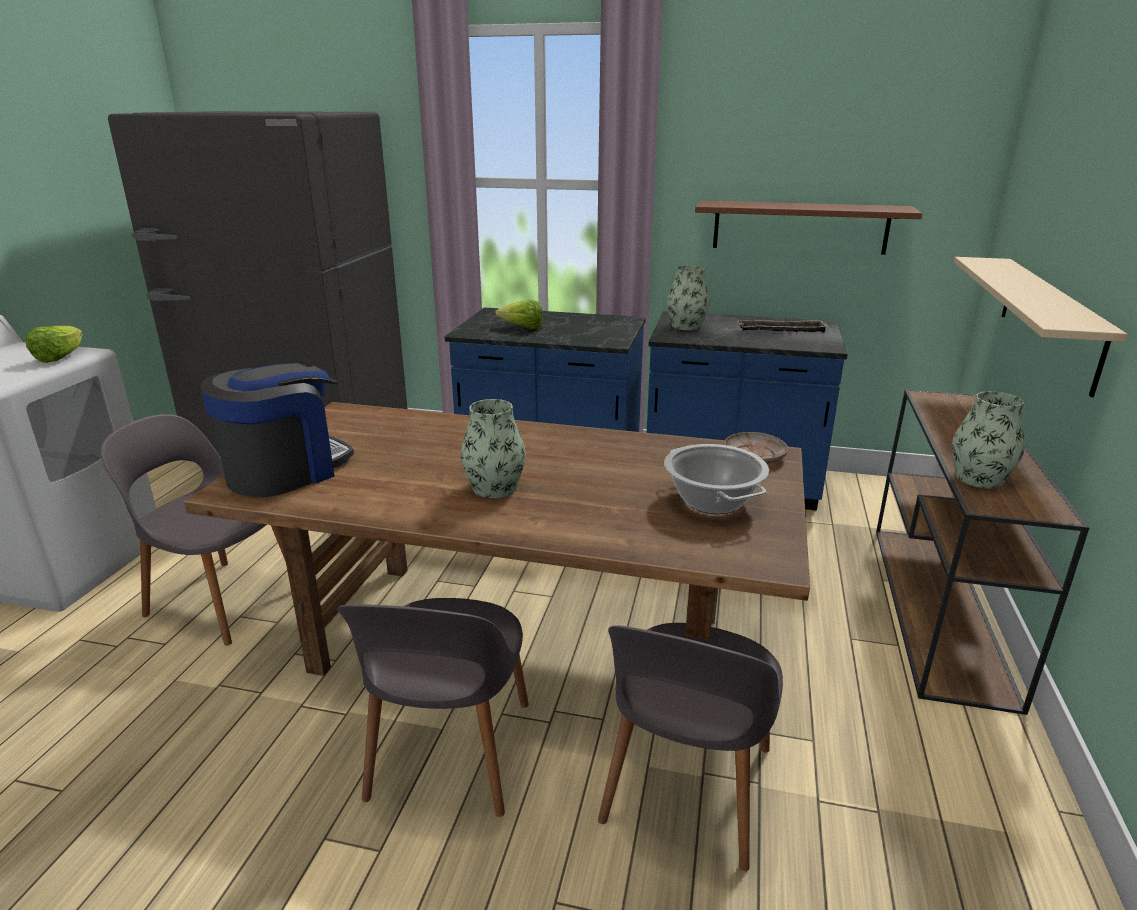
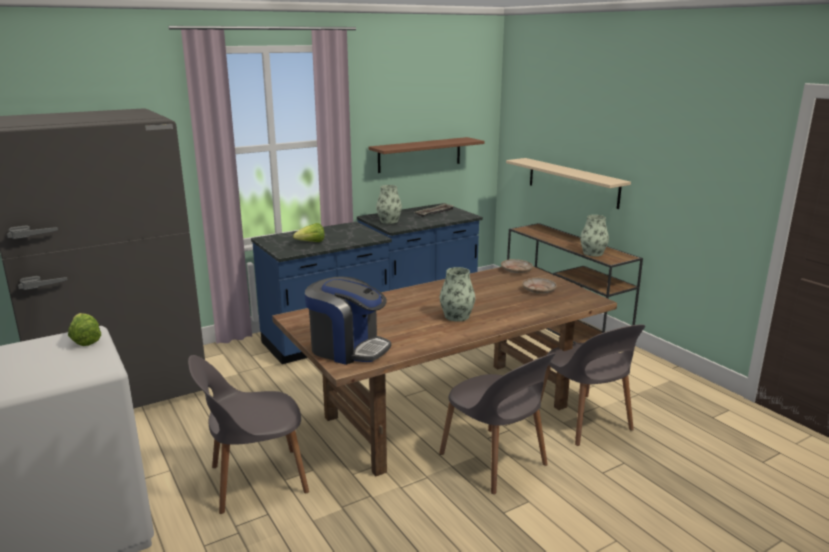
camera: 45 degrees left, 5 degrees down
coffee machine [200,361,354,497] -> coffee machine turned 120 degrees clockwise [305,276,391,365]
cooking pot [664,444,769,514] -> beige plate [522,278,557,294]

